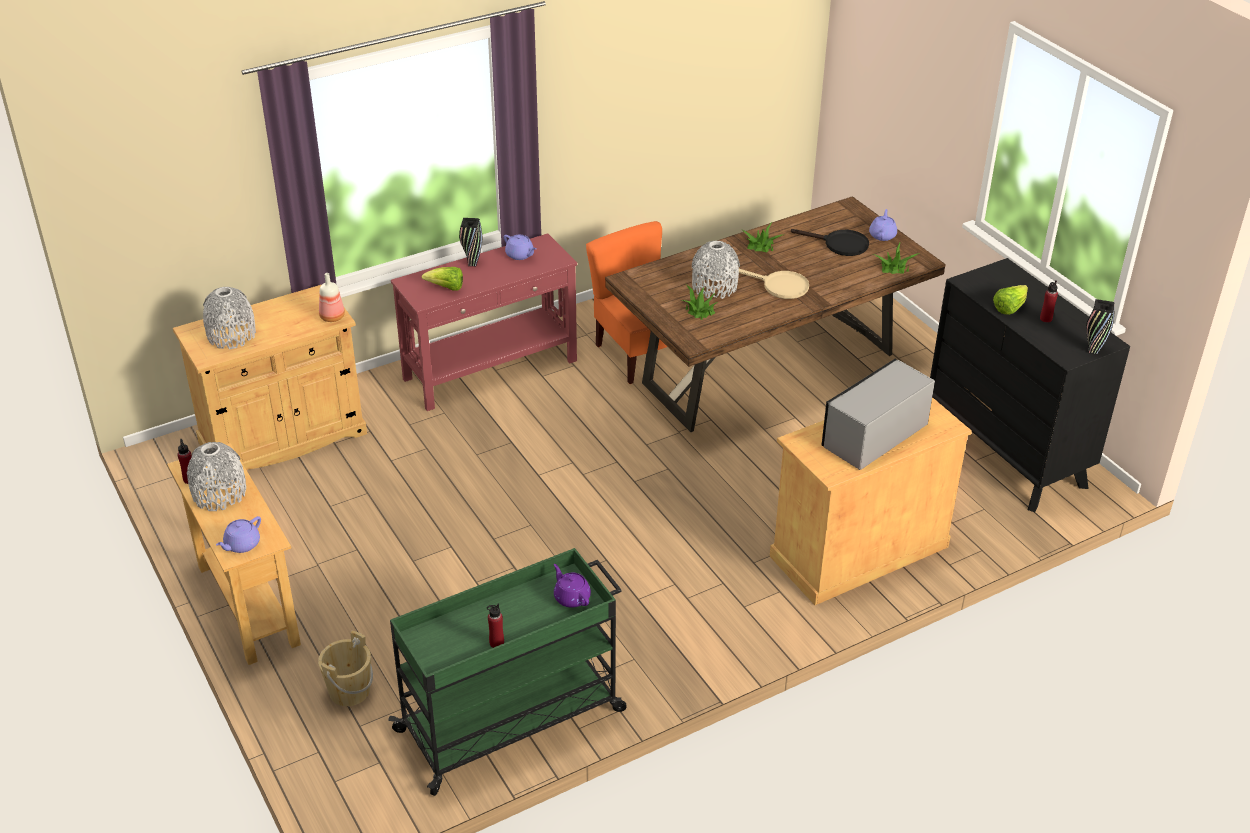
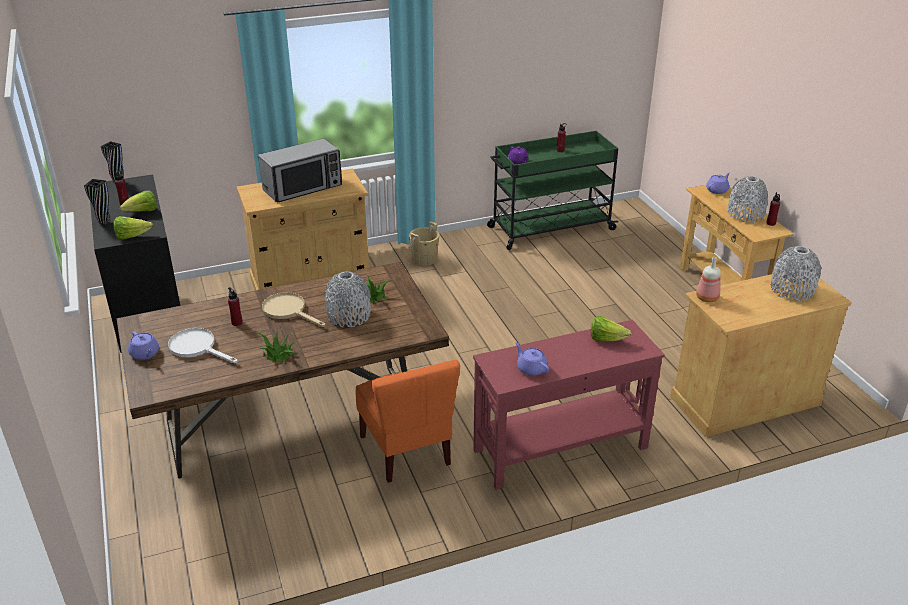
camera: 170 degrees left, 5 degrees down
beige bucket [318,631,373,706] -> beige bucket moved to [409,222,439,266]
black vase [459,218,482,266] -> black vase moved to [84,179,110,225]
black frying pan [791,229,869,256] -> white frying pan [168,328,238,363]
purple teapot [869,209,897,241] -> purple teapot turned 60 degrees counterclockwise [128,331,159,360]
potted plant [873,243,920,274] -> none
none -> lettuce [114,216,153,240]
none -> red bottle [228,287,243,326]

